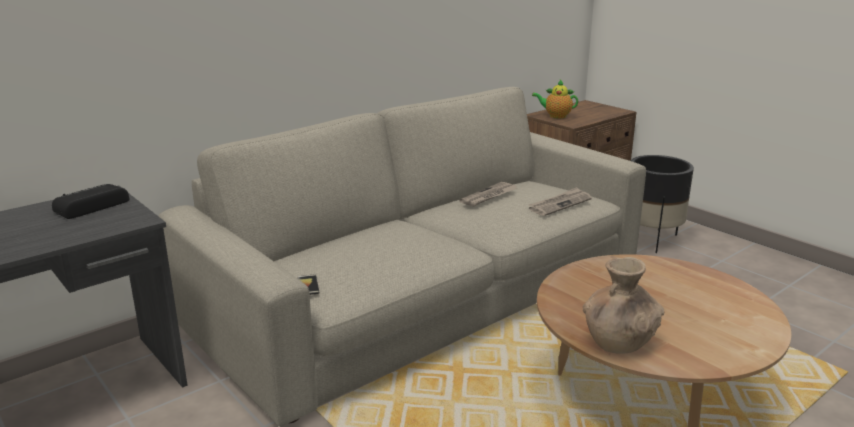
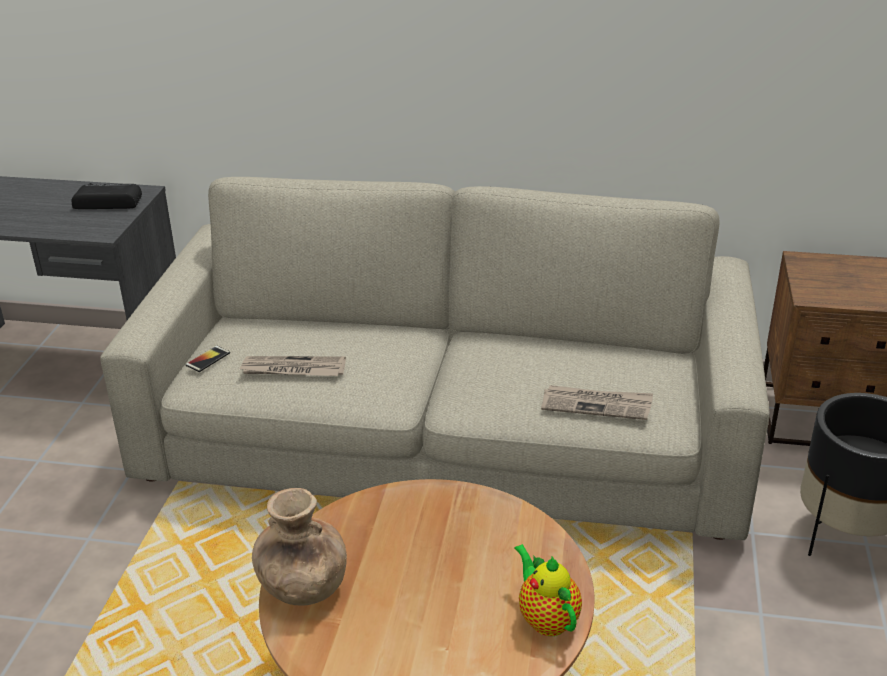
camera: 50 degrees right, 10 degrees up
newspaper [459,182,517,207] -> newspaper moved to [239,356,346,376]
teapot [532,80,578,119] -> teapot moved to [514,544,582,636]

